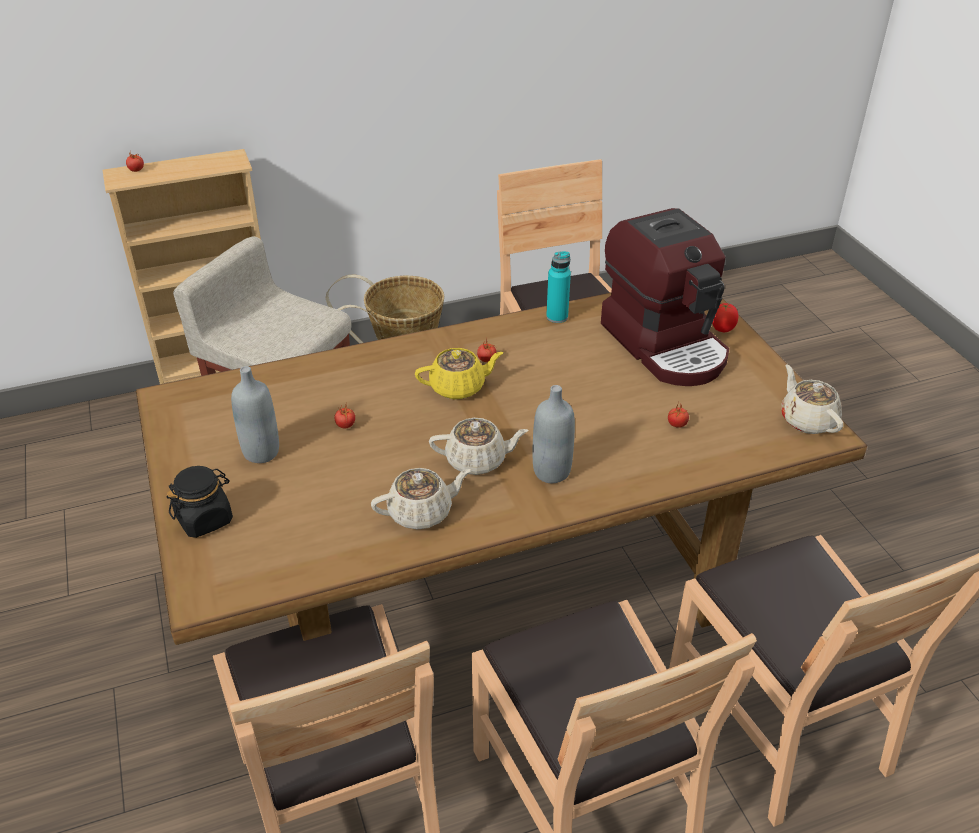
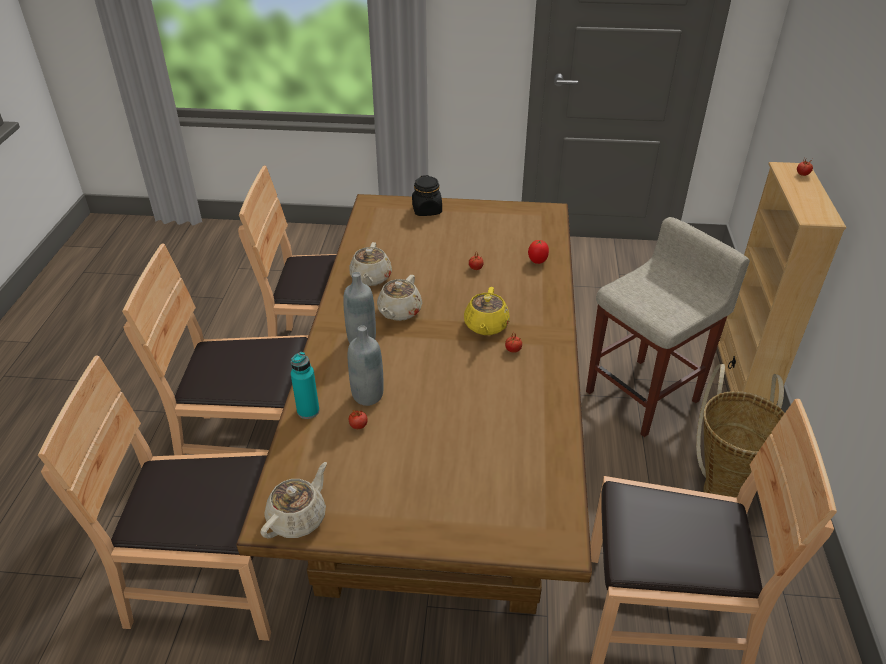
camera: 115 degrees right, 0 degrees up
grey bottle [231,366,279,463] -> grey bottle moved to [348,325,384,406]
turquoise bottle [546,251,571,323] -> turquoise bottle moved to [291,352,319,419]
coffee machine [601,208,729,386] -> none
tomato [712,303,738,332] -> tomato moved to [528,239,549,264]
beige teapot [781,364,843,434] -> beige teapot turned 60 degrees counterclockwise [260,462,327,539]

